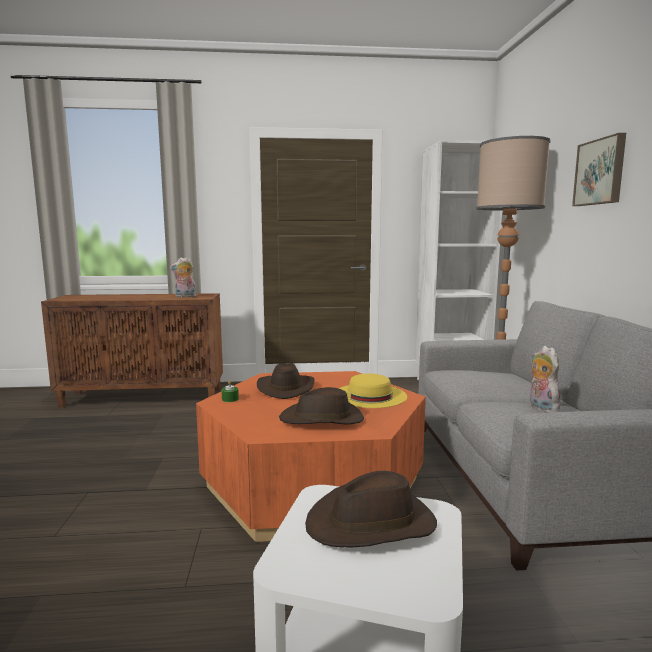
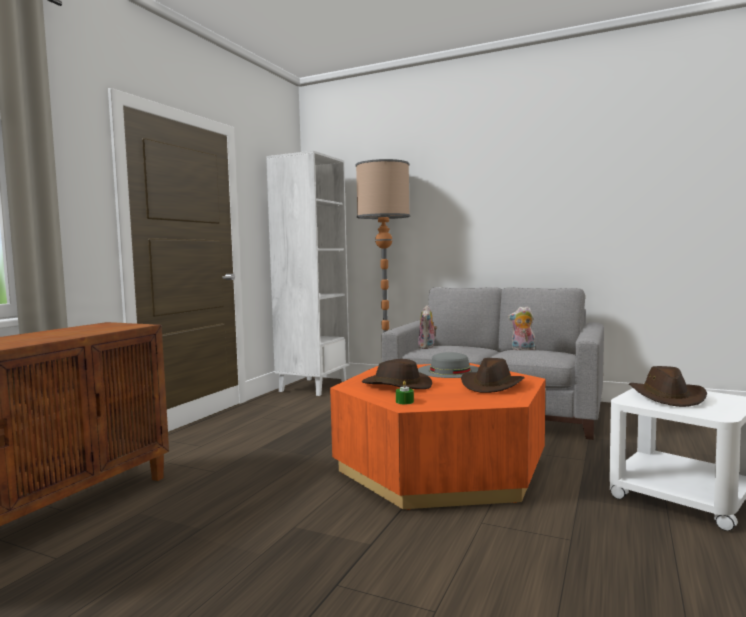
camera: 60 degrees left, 5 degrees down
plush toy [170,257,196,297] -> plush toy moved to [418,305,437,349]
yellow hat [338,373,407,408] -> grey hat [418,352,479,378]
picture [572,133,626,206] -> none

